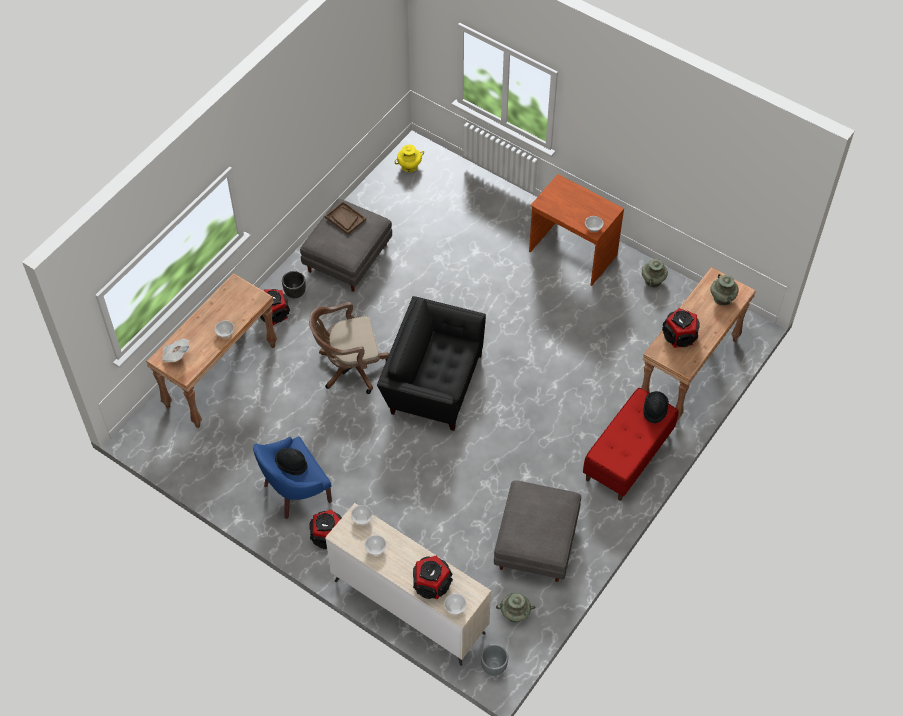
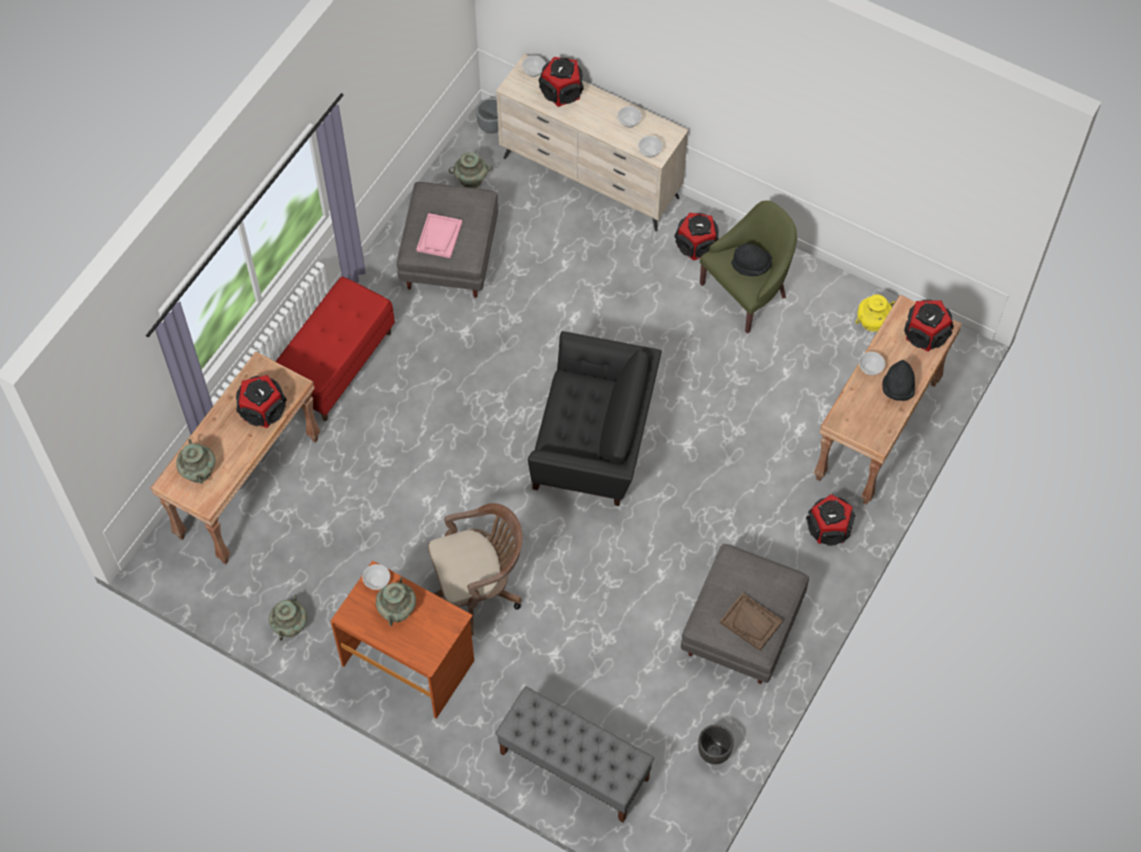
camera: 175 degrees right, 5 degrees up
newspaper [161,338,190,362] -> speaker [904,299,954,352]
blue armchair [253,437,332,519] -> green armchair [700,200,797,334]
black planter [282,271,306,298] -> black planter moved to [698,725,734,764]
brown office chair [309,302,389,394] -> brown office chair moved to [428,503,523,635]
yellow vase [395,145,424,172] -> yellow vase moved to [856,294,895,332]
black hat [643,391,669,424] -> black hat moved to [882,360,915,401]
none -> turquoise vase [376,577,416,626]
none -> pink tray [417,213,462,258]
none -> grey bench [495,686,654,822]

